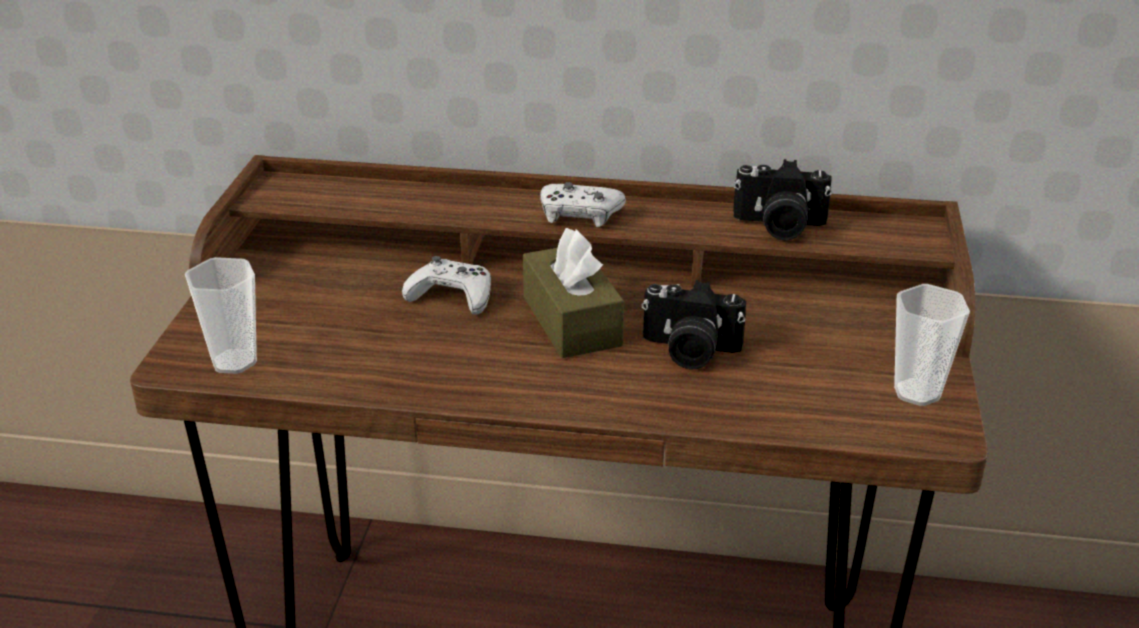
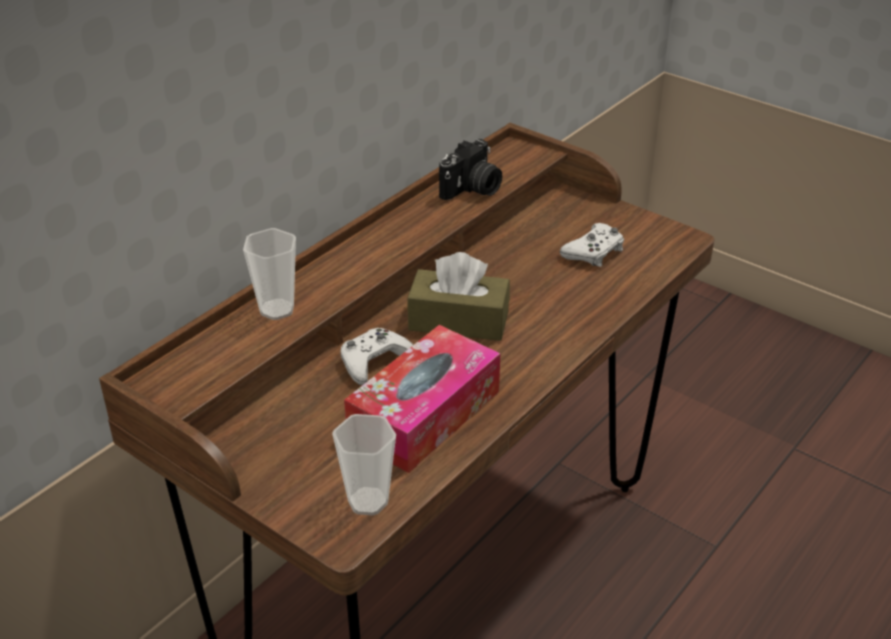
camera: 60 degrees left, 5 degrees up
white game controller [540,182,626,227] -> white game controller moved to [560,223,624,267]
camera [642,280,746,370] -> none
cup [894,284,970,406] -> cup moved to [243,228,296,320]
none -> tissue box [344,325,500,473]

